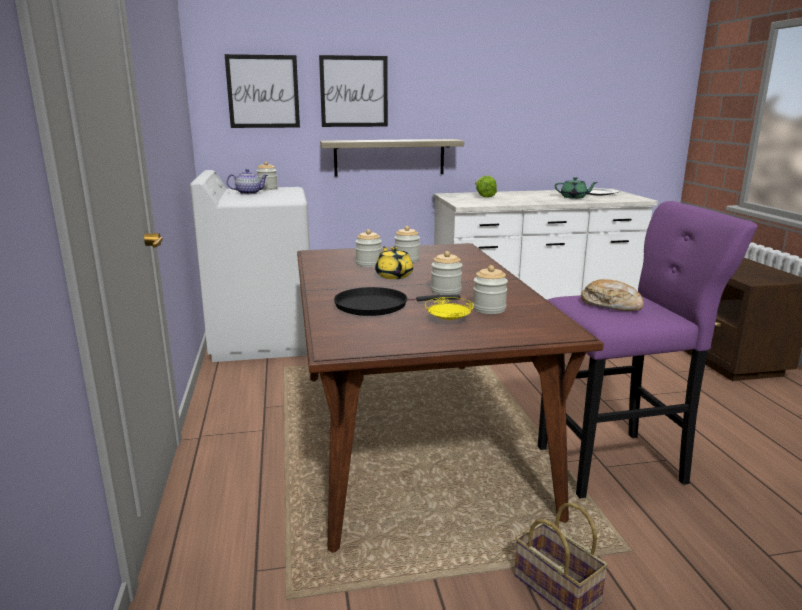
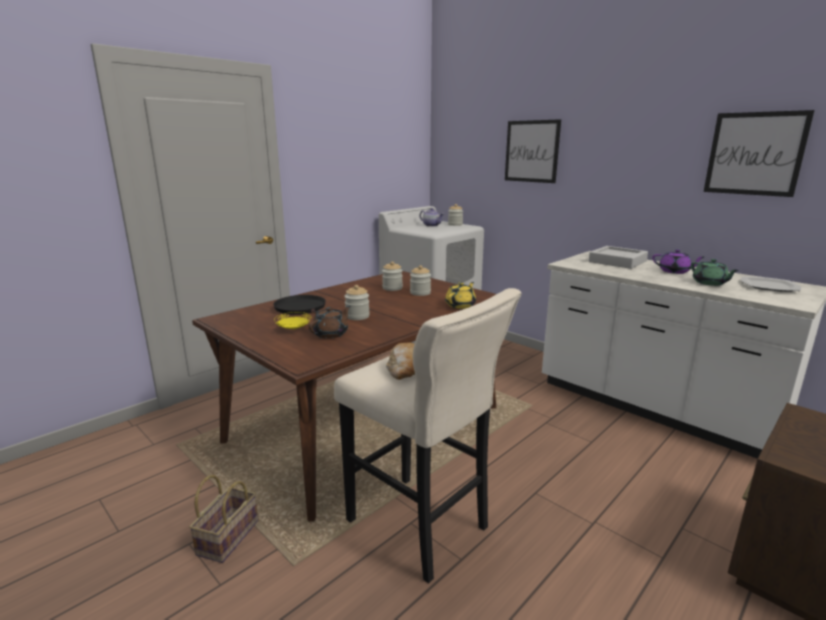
camera: 55 degrees right, 0 degrees up
picture [225,54,300,128] -> picture moved to [704,110,815,197]
shelf [320,139,464,177] -> none
yellow teapot [375,246,413,279] -> yellow teapot moved to [445,282,476,309]
jar [473,265,508,314] -> brown teapot [308,306,350,339]
lettuce [475,175,497,198] -> grey tray [589,246,648,269]
purple stool [538,201,758,499] -> beige stool [334,288,522,584]
none -> purple teapot [652,249,704,274]

